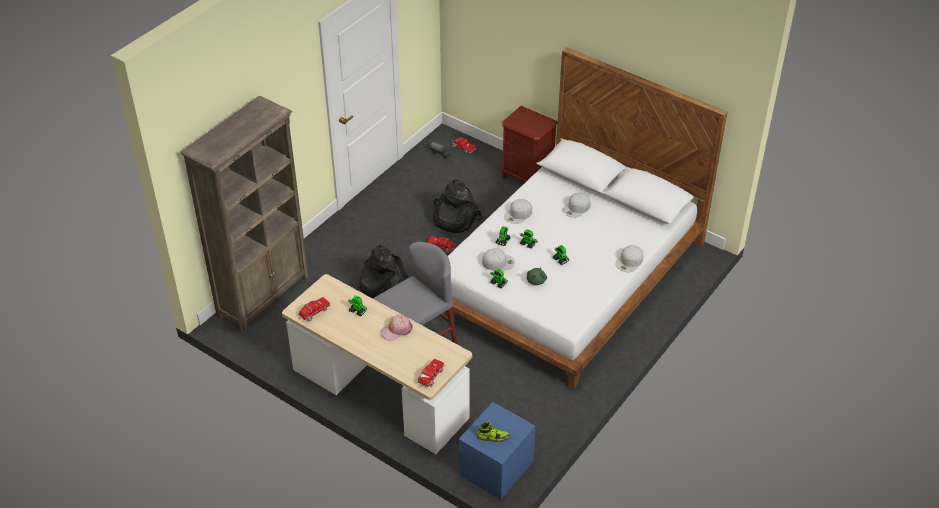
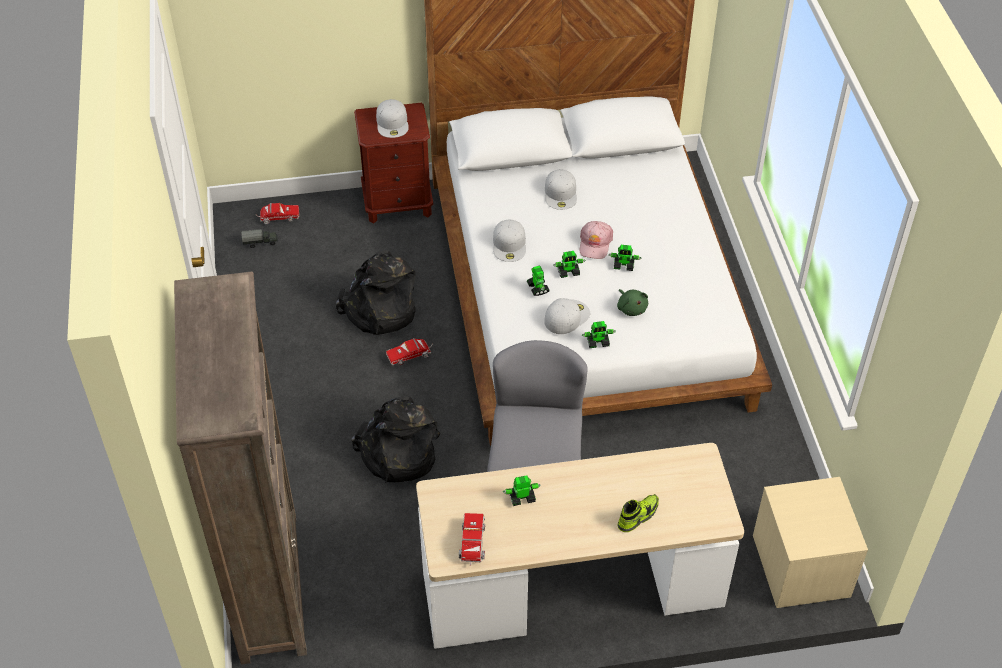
camera: 45 degrees left, 5 degrees up
pink cap [380,314,413,341] -> pink cap moved to [579,221,613,259]
toy truck [418,359,445,387] -> none
blue nightstand [459,402,536,499] -> beige nightstand [753,477,868,608]
shoe [477,422,510,443] -> shoe moved to [617,494,659,532]
white cap [615,245,643,272] -> white cap moved to [376,99,409,138]

